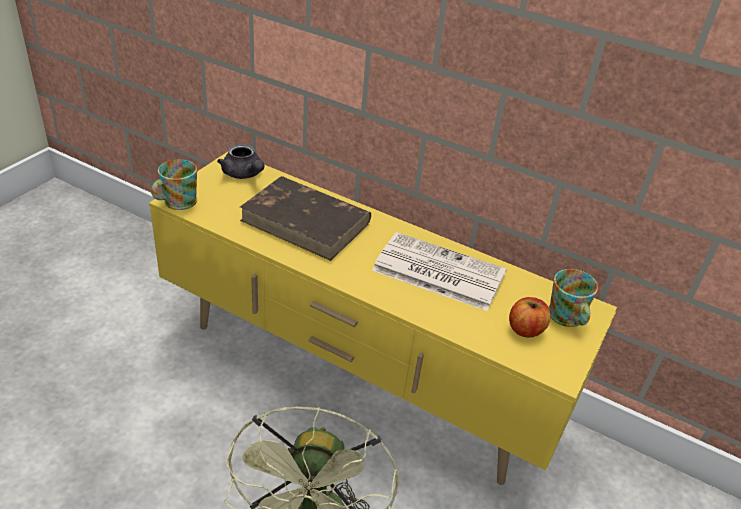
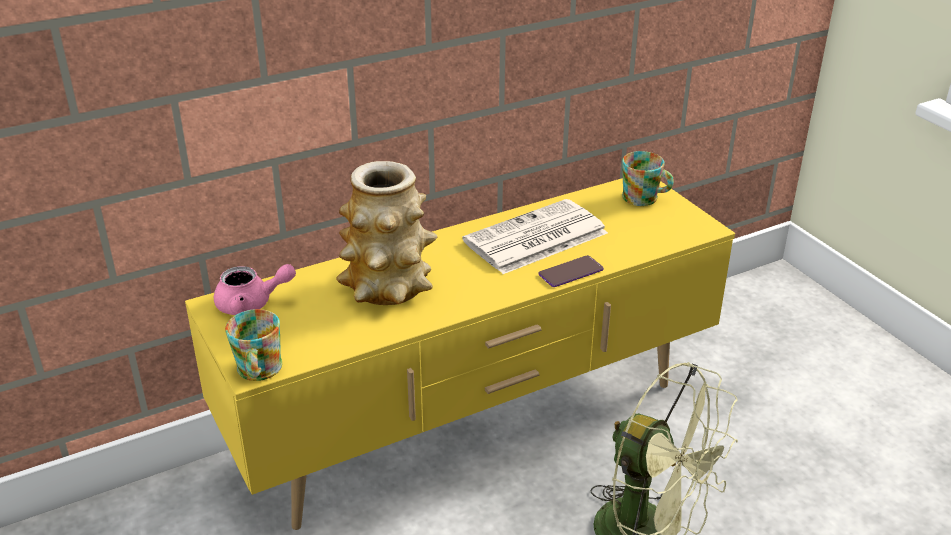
camera: 55 degrees left, 5 degrees down
grey teapot [217,144,264,179] -> pink teapot [214,264,296,315]
brown book [240,176,371,261] -> vase [336,161,437,305]
apple [509,297,551,338] -> none
none -> phone [538,255,604,287]

